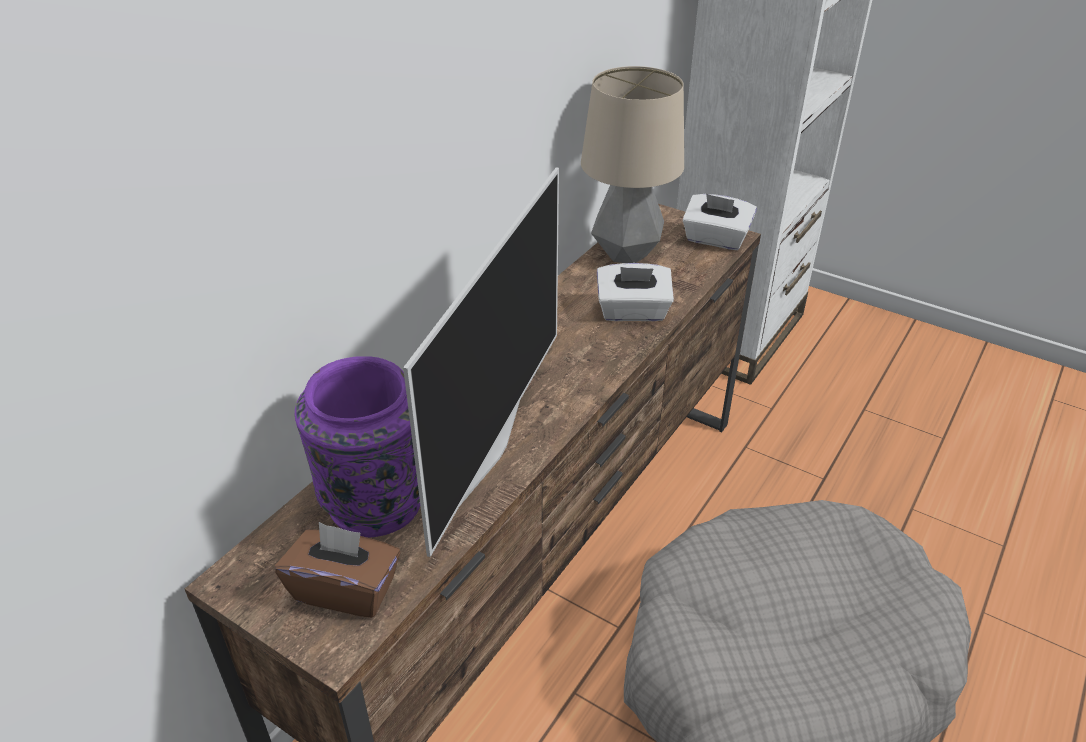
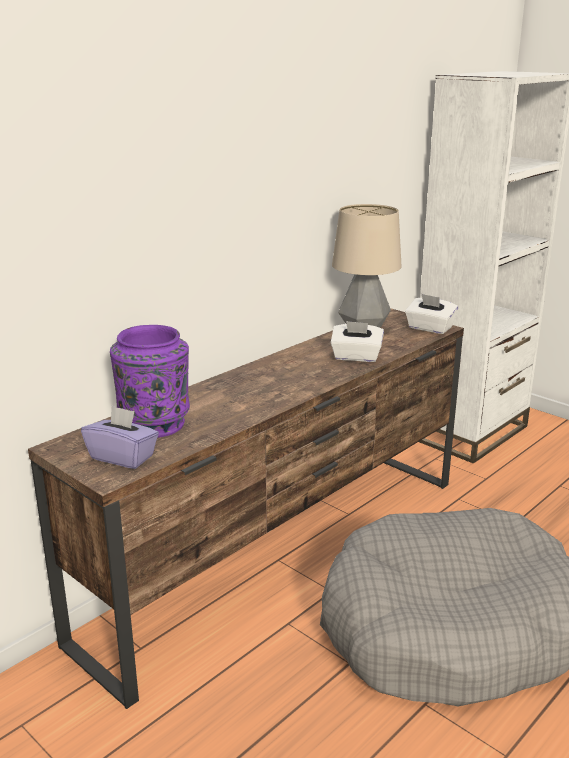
camera: 10 degrees right, 15 degrees down
brown tissue box [275,522,401,618] -> purple tissue box [81,406,159,469]
television [403,167,559,557] -> none

